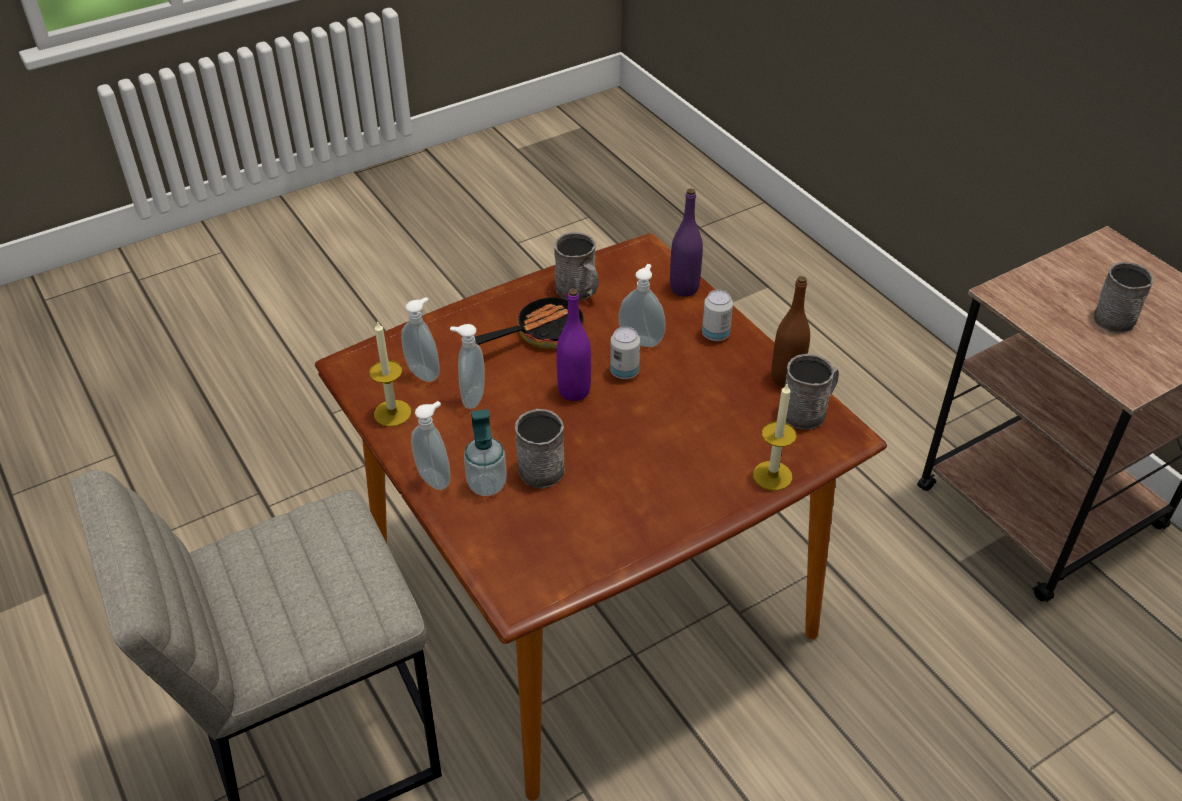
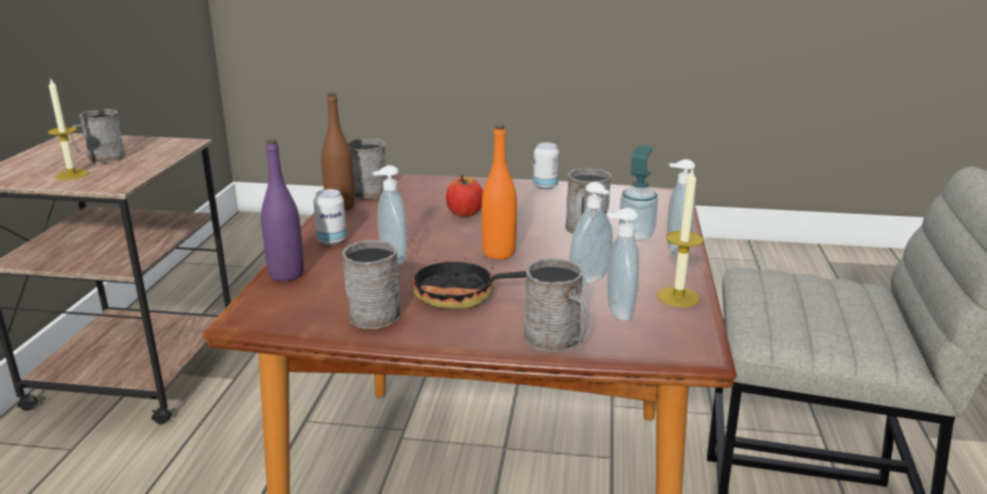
camera: 140 degrees left, 20 degrees down
purple bottle [557,289,591,401] -> orange bottle [482,125,517,259]
can [610,327,640,379] -> can moved to [533,142,559,190]
candle [753,384,797,491] -> candle moved to [48,79,88,180]
none -> apple [446,175,483,217]
none -> grey mug [524,258,590,352]

